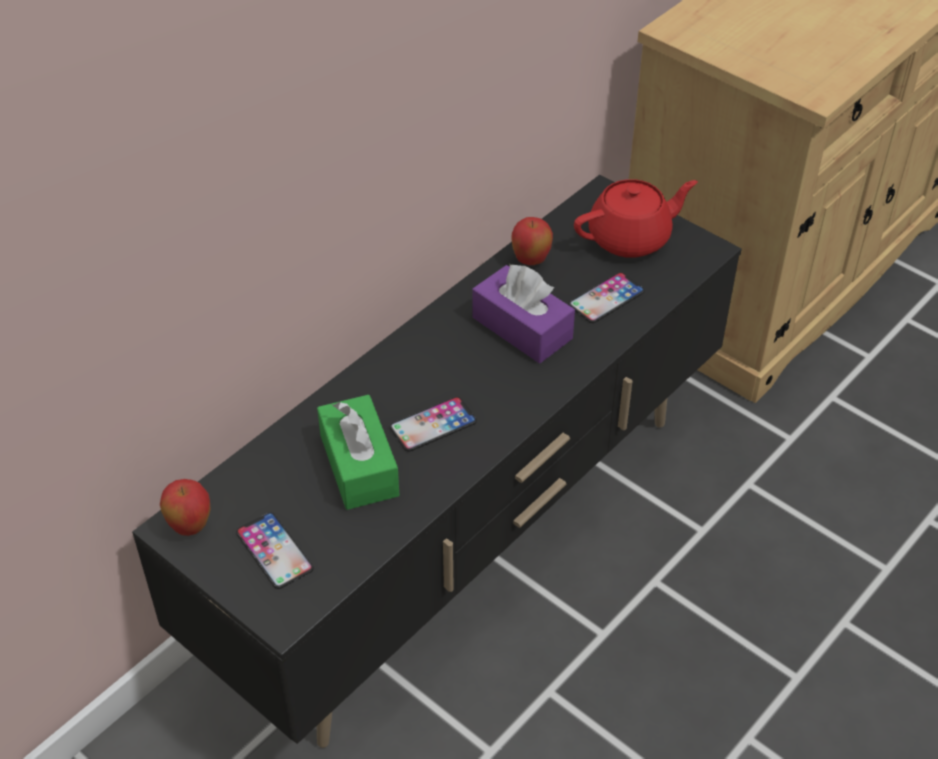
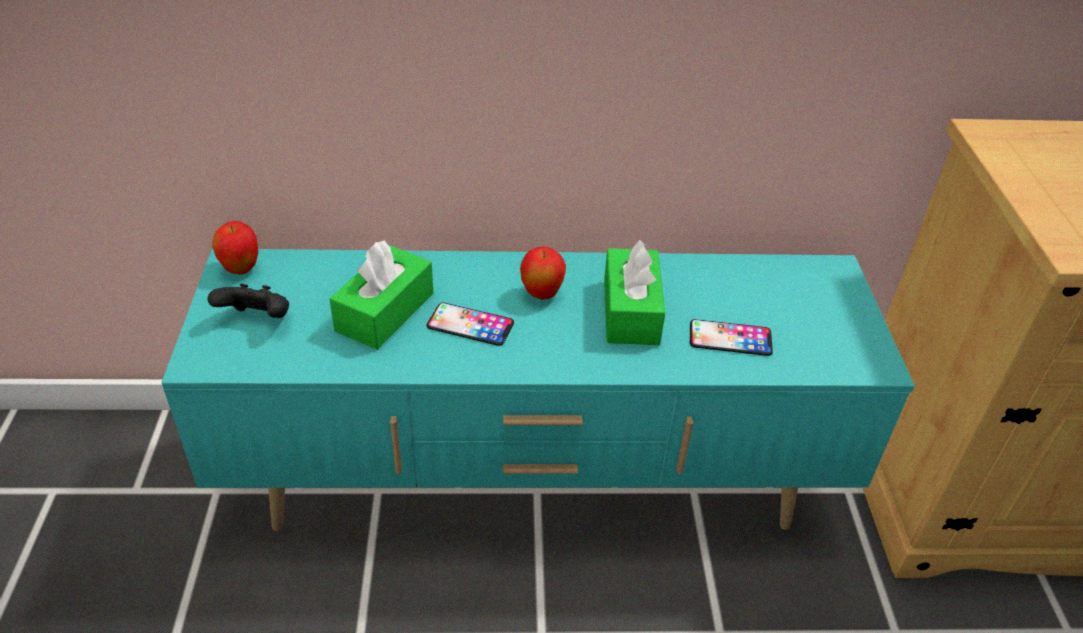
camera: 45 degrees right, 5 degrees down
black tv stand [132,175,742,748] -> turquoise tv stand [161,249,915,531]
phone [236,512,314,589] -> black game controller [208,284,289,318]
purple tissue box [473,264,575,363] -> green tissue box [604,240,665,345]
apple [511,217,553,265] -> apple moved to [520,247,566,300]
red teapot [574,179,698,258] -> none

